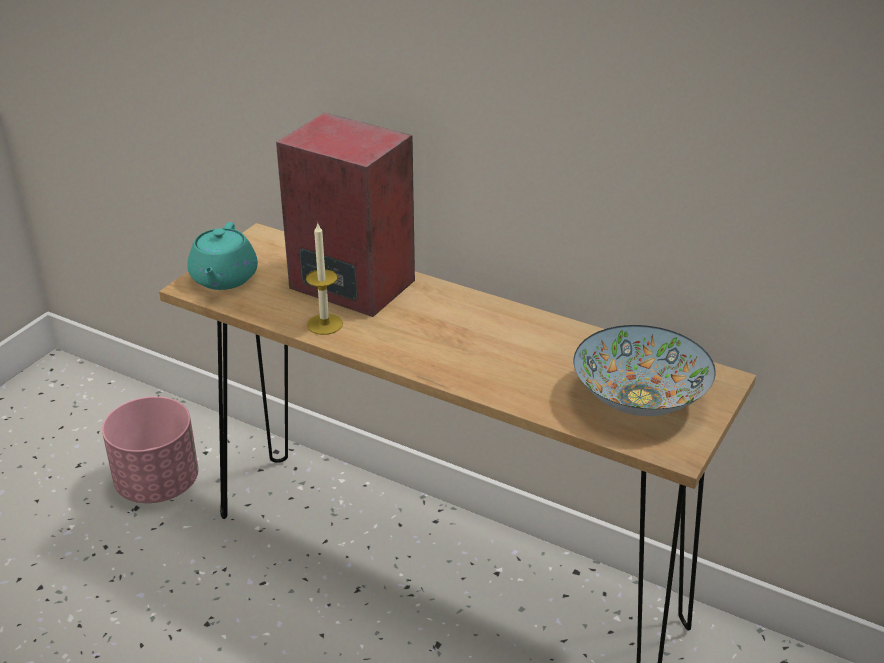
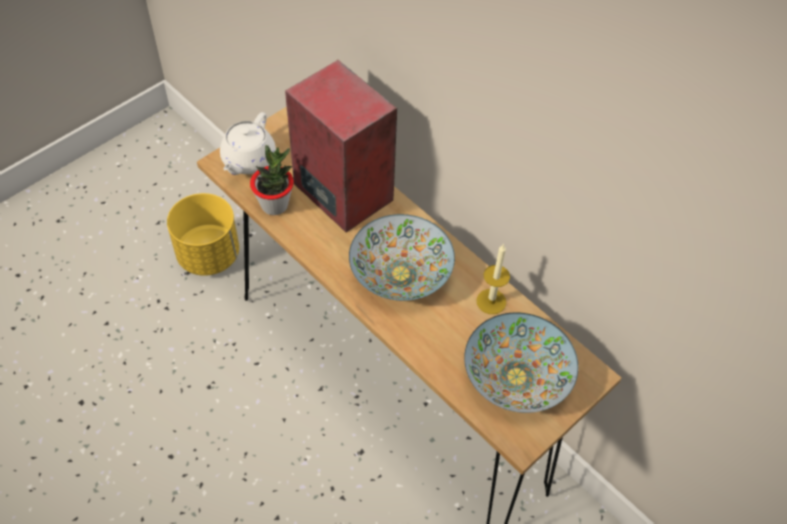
camera: 15 degrees right, 20 degrees up
pink planter [102,396,198,503] -> yellow planter [167,193,239,276]
turquoise teapot [188,222,258,290] -> white teapot [220,112,276,175]
candle [306,222,343,335] -> candle moved to [476,244,510,314]
none -> potted plant [250,145,294,215]
none -> bowl [349,214,455,301]

